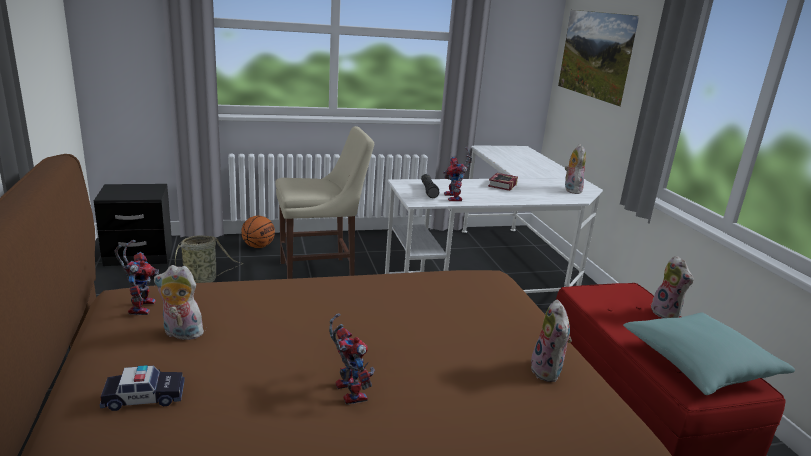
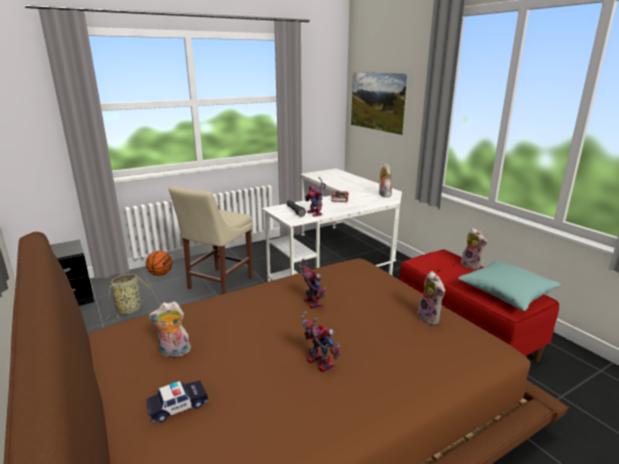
camera: 15 degrees left, 0 degrees up
toy robot [114,240,159,315] -> toy robot moved to [299,258,326,309]
beige chair [275,126,374,279] -> beige chair turned 150 degrees clockwise [169,186,253,294]

